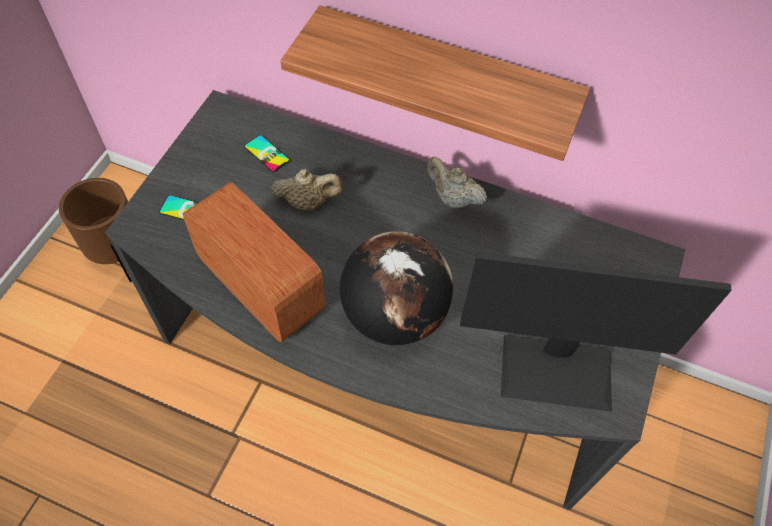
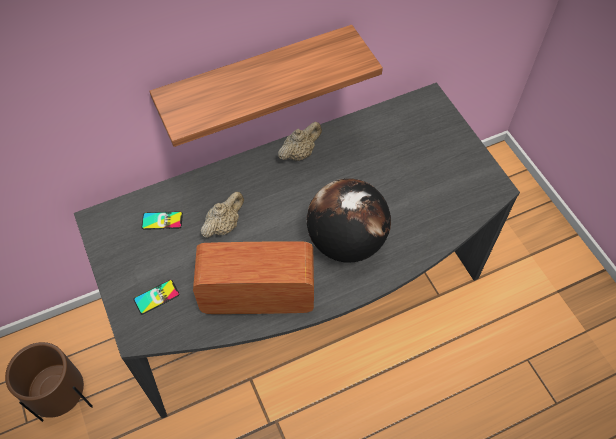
camera: 45 degrees left, 0 degrees up
beige teapot [426,157,487,208] -> beige teapot turned 150 degrees clockwise [278,122,322,161]
monitor [460,252,732,412] -> none

